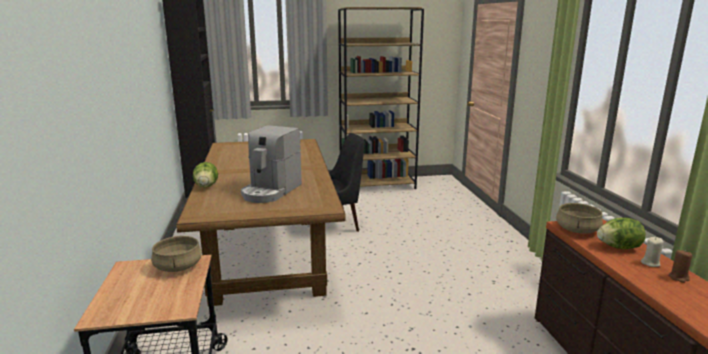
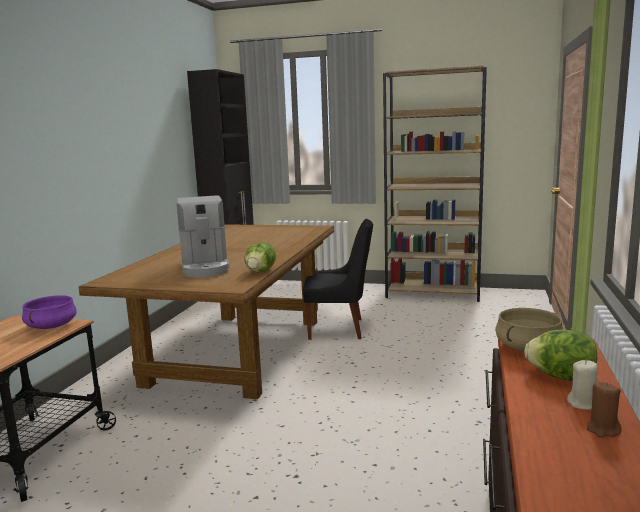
camera: 25 degrees right, 5 degrees down
beige cooking pot [151,236,202,272] -> purple cooking pot [22,295,76,329]
lettuce [193,162,218,187] -> lettuce moved to [244,242,276,272]
coffee machine [241,125,302,203] -> coffee machine turned 60 degrees counterclockwise [177,195,229,278]

